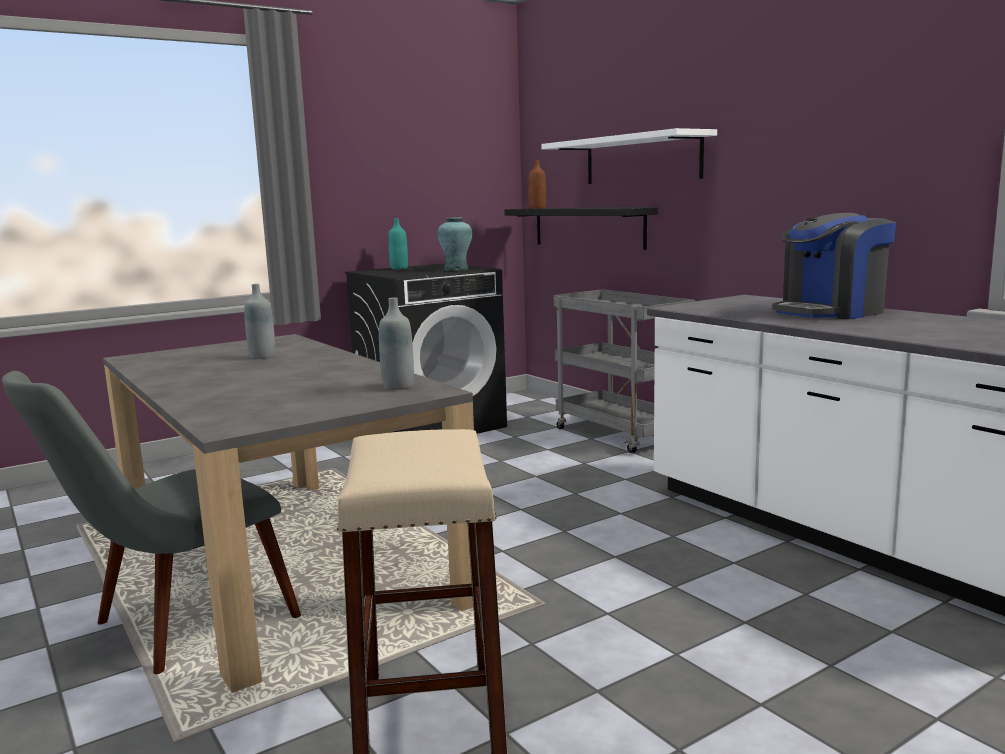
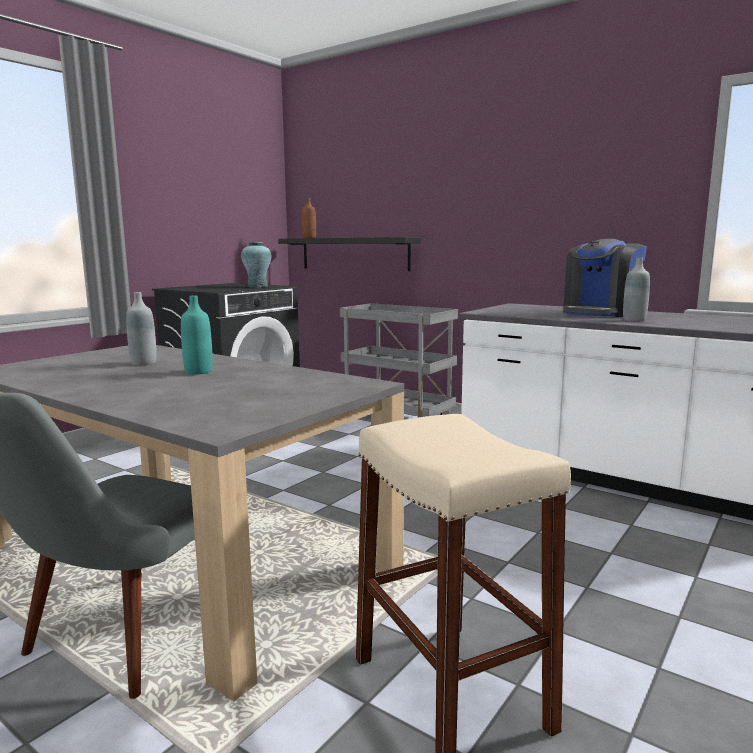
camera: 20 degrees left, 0 degrees up
grey bottle [379,298,414,390] -> grey bottle moved to [623,258,650,321]
turquoise bottle [388,218,408,269] -> turquoise bottle moved to [181,295,213,375]
white shelf [541,128,717,184] -> none

